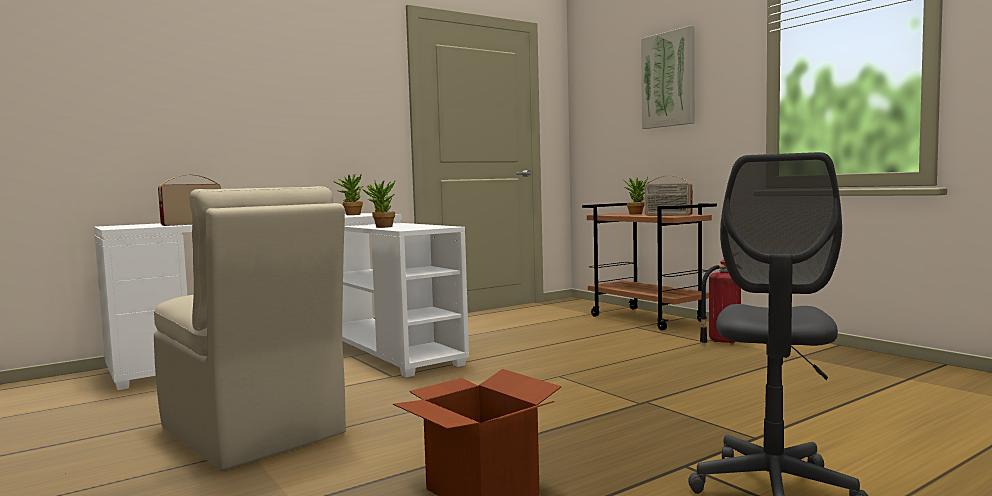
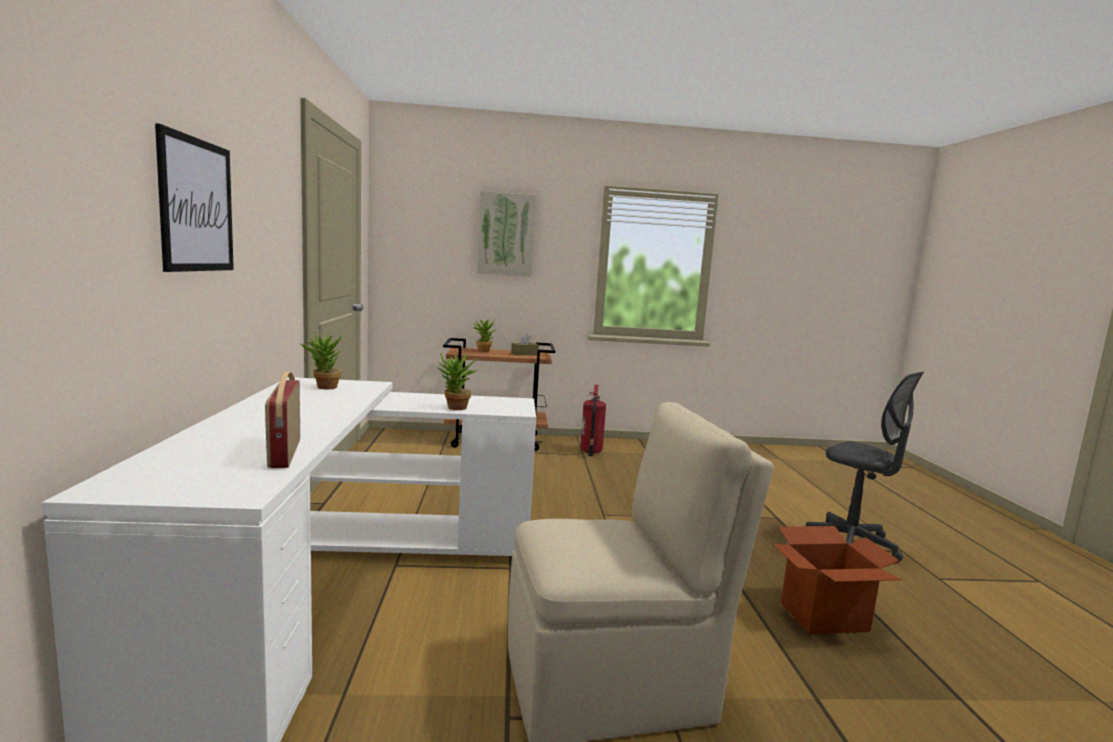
camera: 60 degrees left, 5 degrees up
radio [645,176,693,215] -> brown tissue box [511,334,539,356]
none -> picture [155,123,234,272]

